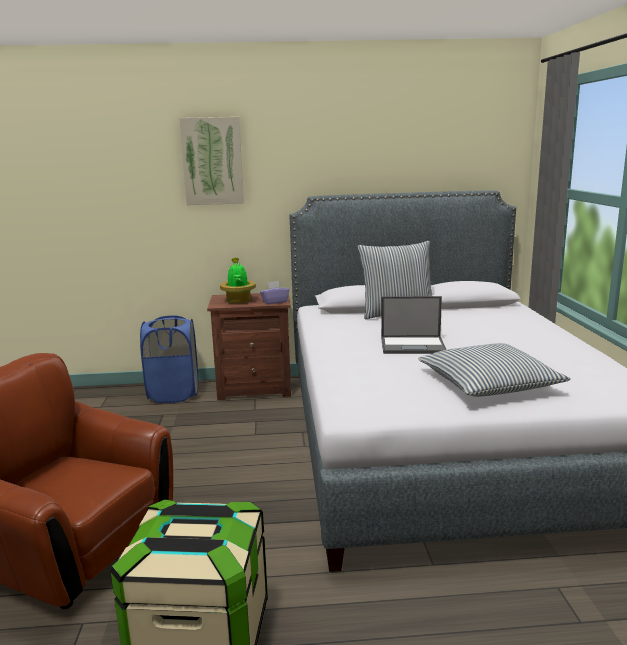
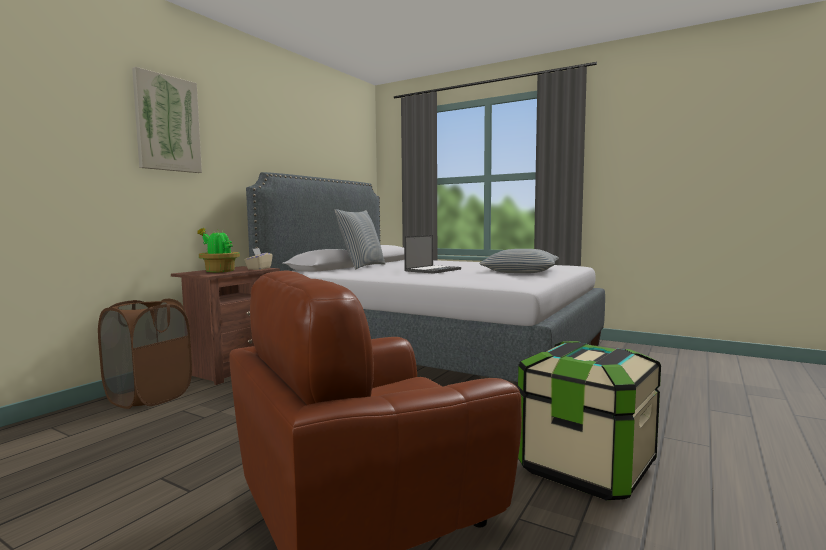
camera: 55 degrees left, 10 degrees down
blue laundry basket [140,315,198,403] -> brown laundry basket [98,299,192,409]
purple tissue box [260,281,289,304] -> beige tissue box [244,248,273,270]

